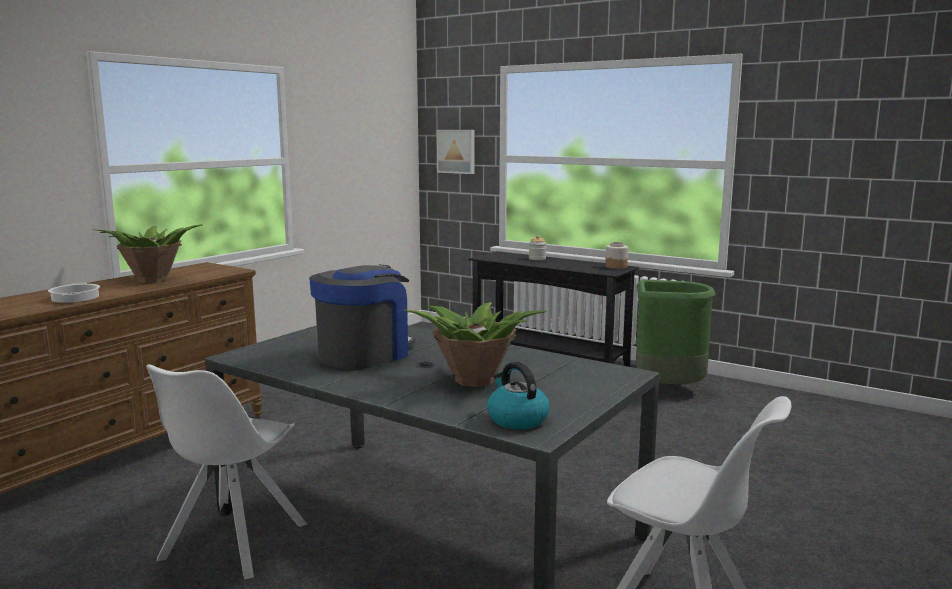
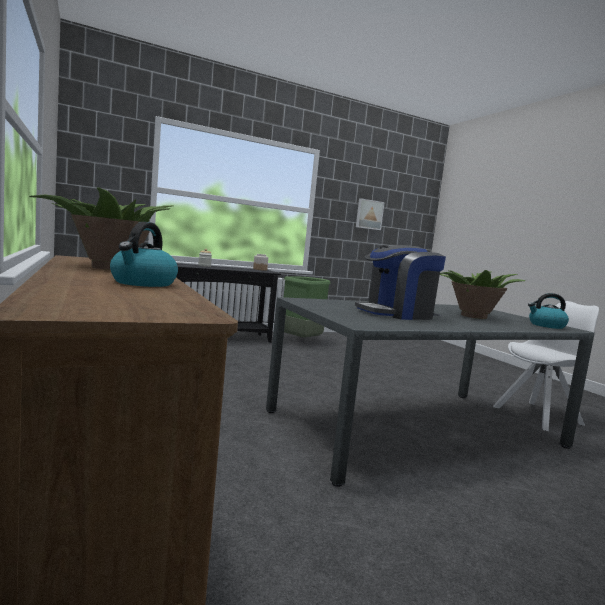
camera: 60 degrees left, 5 degrees down
cooking pot [48,283,100,303] -> kettle [110,222,178,287]
white chair [146,364,308,579] -> none
coffee machine [309,264,416,369] -> coffee machine turned 90 degrees counterclockwise [355,245,446,320]
picture [436,130,475,174] -> picture moved to [356,198,385,230]

